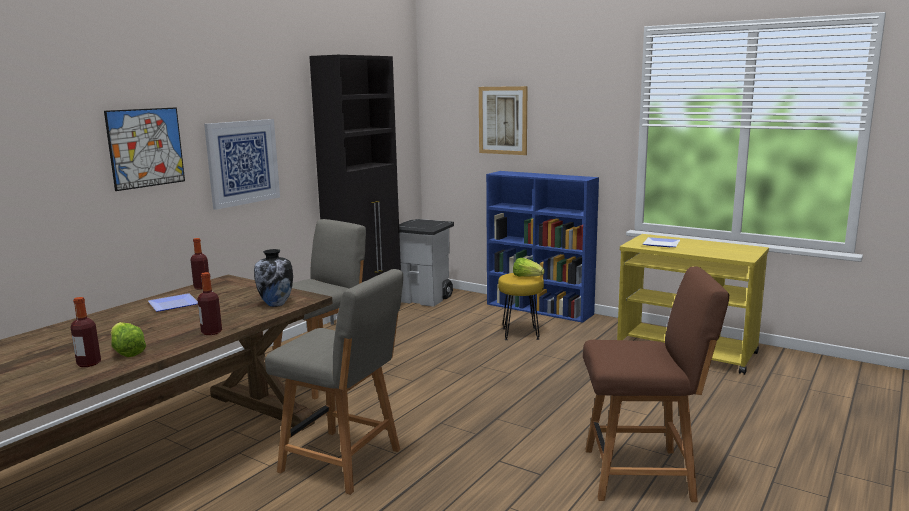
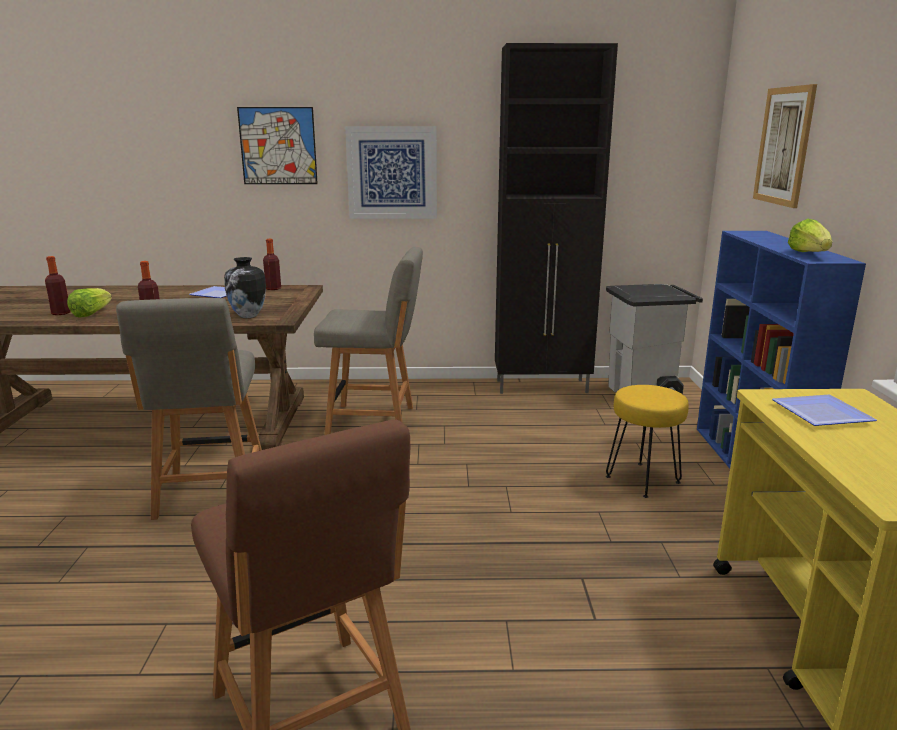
camera: 55 degrees right, 5 degrees up
lettuce [513,258,545,277] -> lettuce moved to [788,219,832,252]

